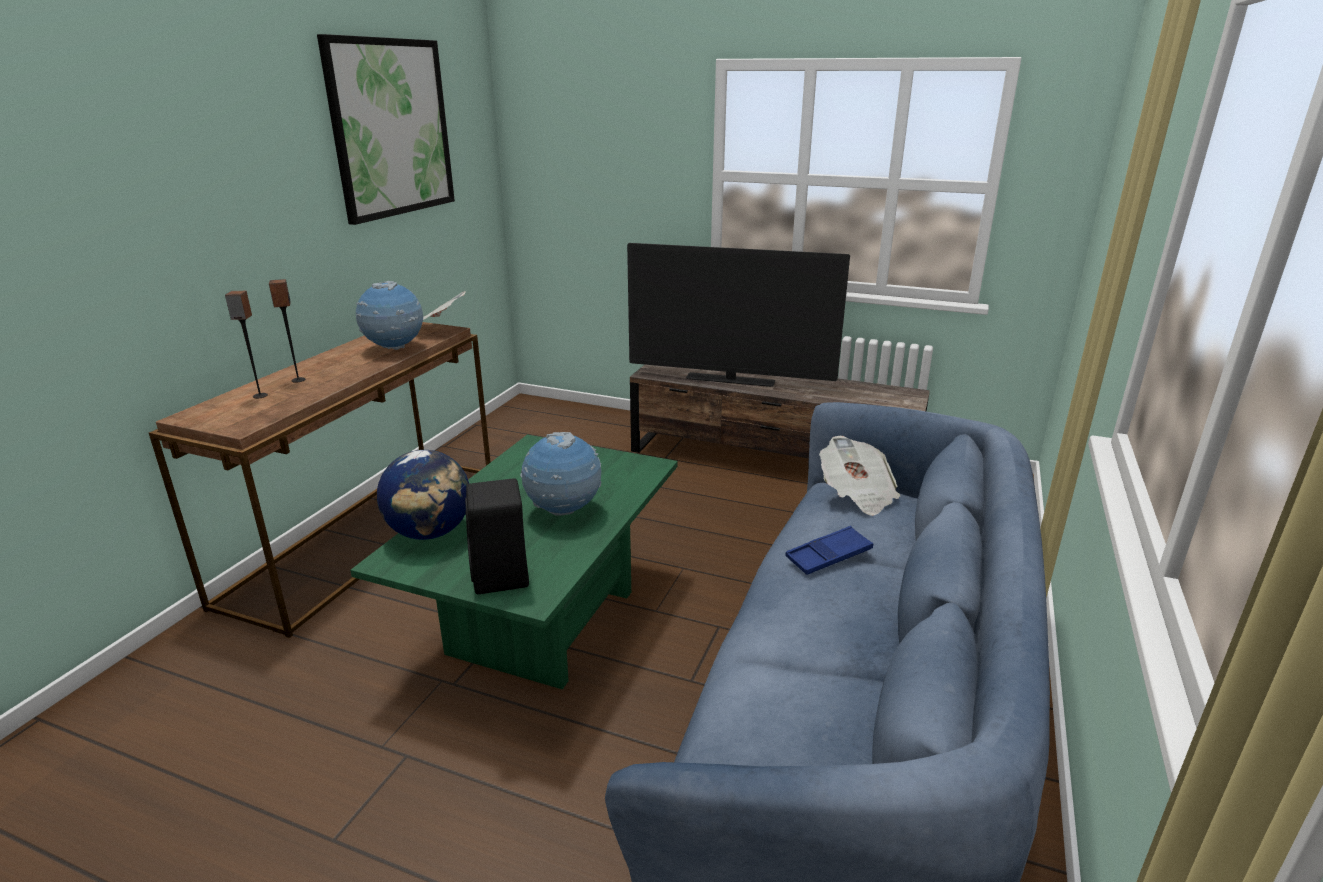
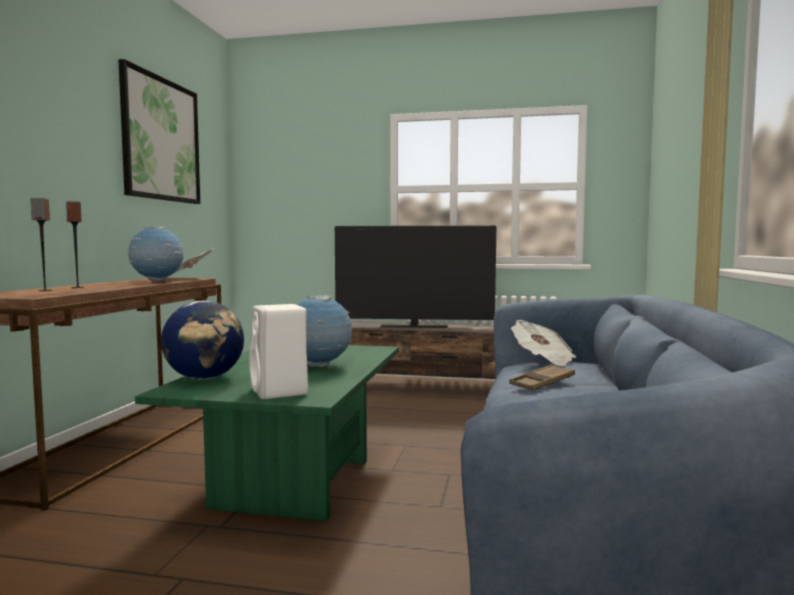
camera: 10 degrees left, 20 degrees down
black speaker [465,478,529,594] -> white speaker [249,304,308,399]
blue tray [786,526,873,575] -> brown tray [509,365,575,390]

